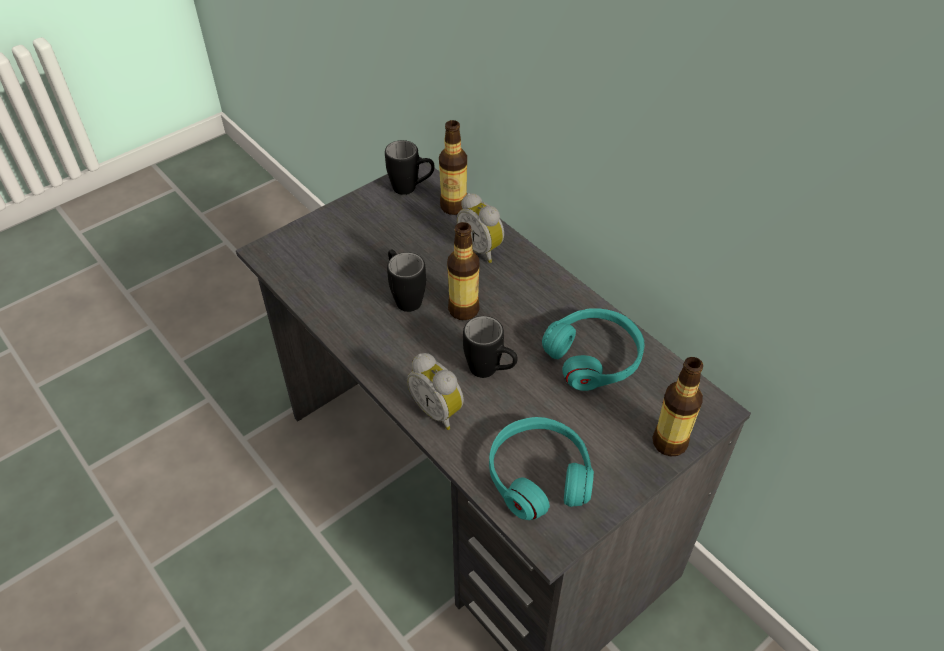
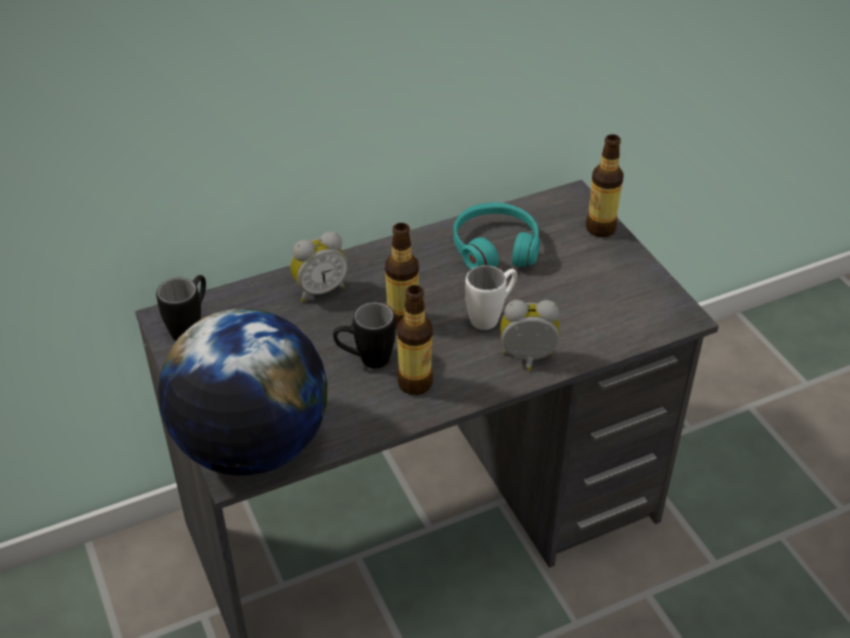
camera: 75 degrees left, 5 degrees down
alarm clock [407,353,464,430] -> alarm clock turned 150 degrees counterclockwise [500,300,560,371]
bottle [439,120,467,215] -> bottle moved to [397,285,433,395]
black mug [463,316,518,378] -> white mug [465,265,517,330]
turquoise headphones [489,417,594,520] -> none
none -> globe [158,308,327,476]

